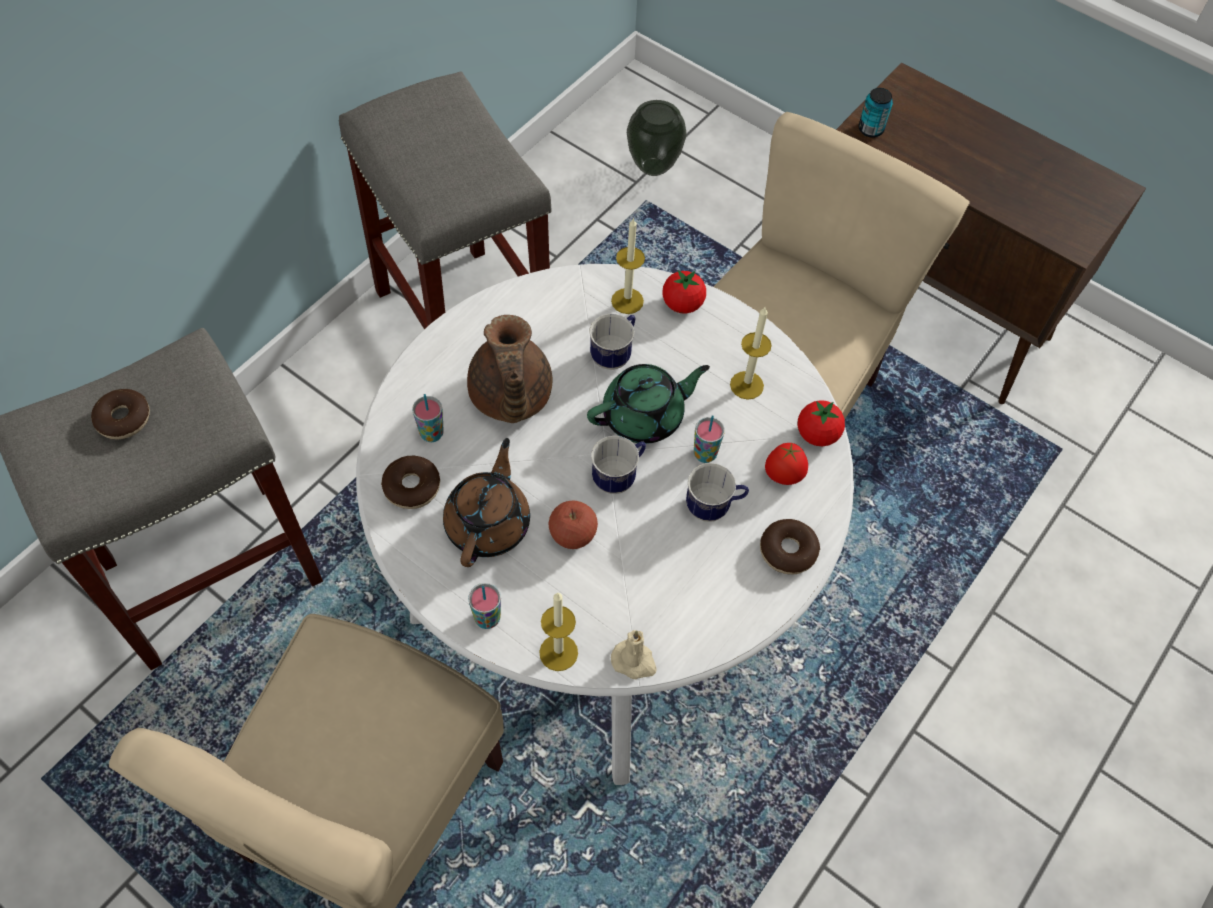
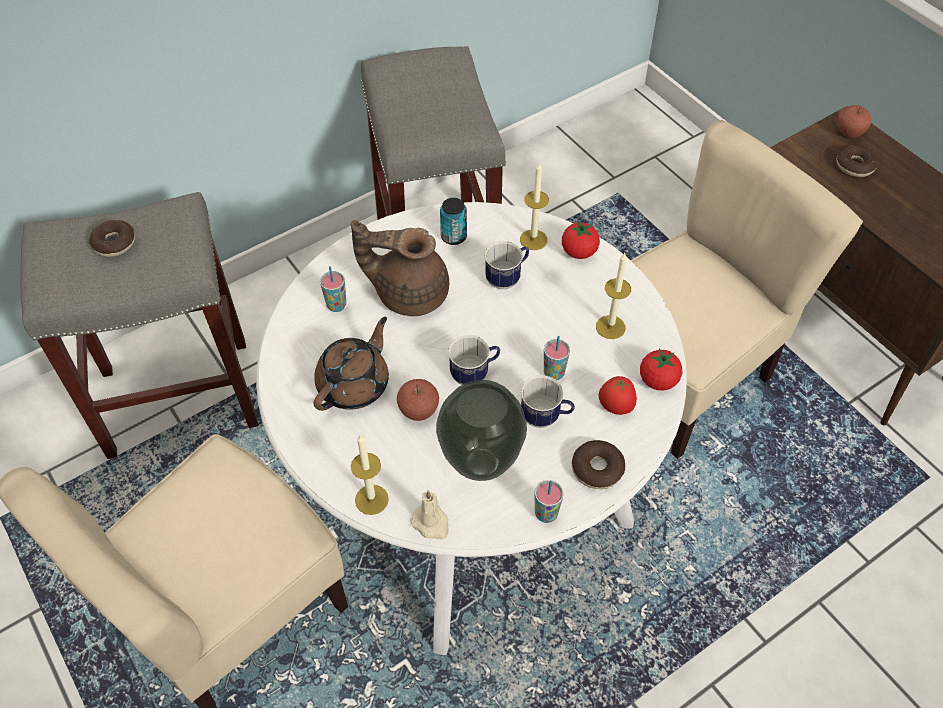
camera: 20 degrees right, 5 degrees down
donut [381,456,440,509] -> donut moved to [836,145,878,177]
brown teapot [467,315,553,423] -> brown teapot turned 90 degrees clockwise [351,220,449,316]
cup [468,583,501,629] -> cup moved to [535,480,564,523]
green teapot [587,364,710,444] -> none
vase [627,100,686,176] -> vase moved to [436,380,527,481]
can [859,88,893,138] -> can moved to [440,198,467,245]
none -> apple [837,105,871,138]

